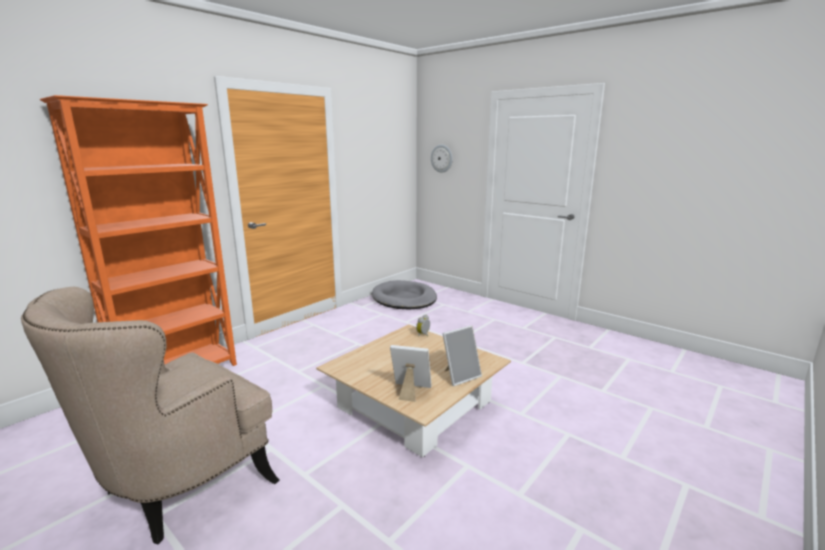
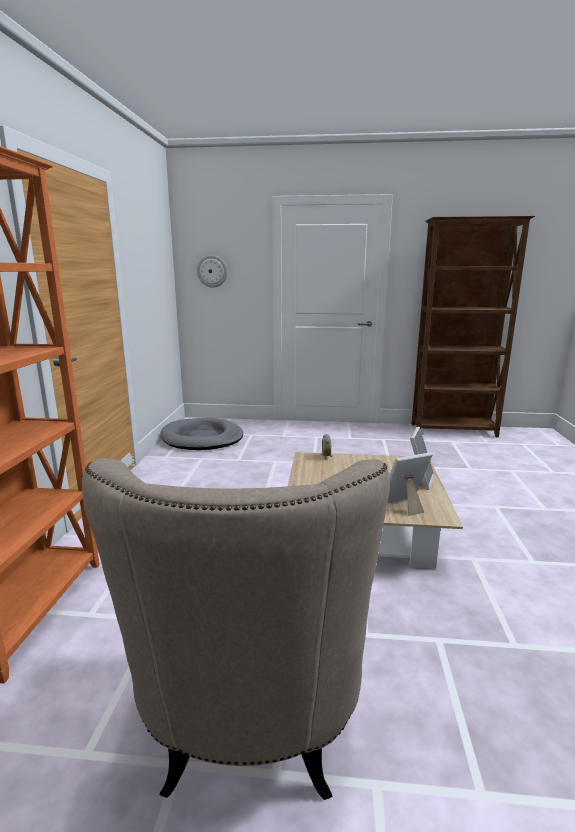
camera: 35 degrees left, 0 degrees up
none -> brown bookcase [411,216,535,438]

